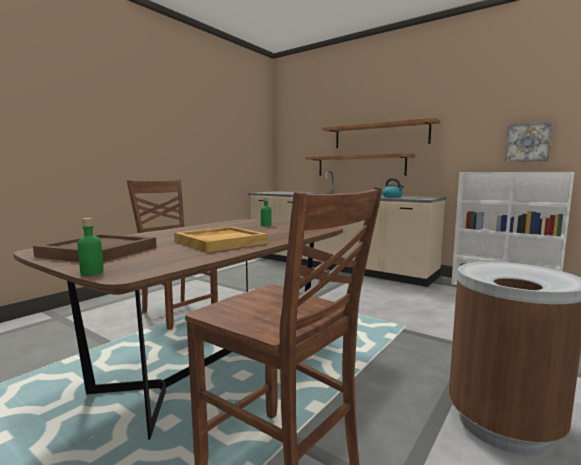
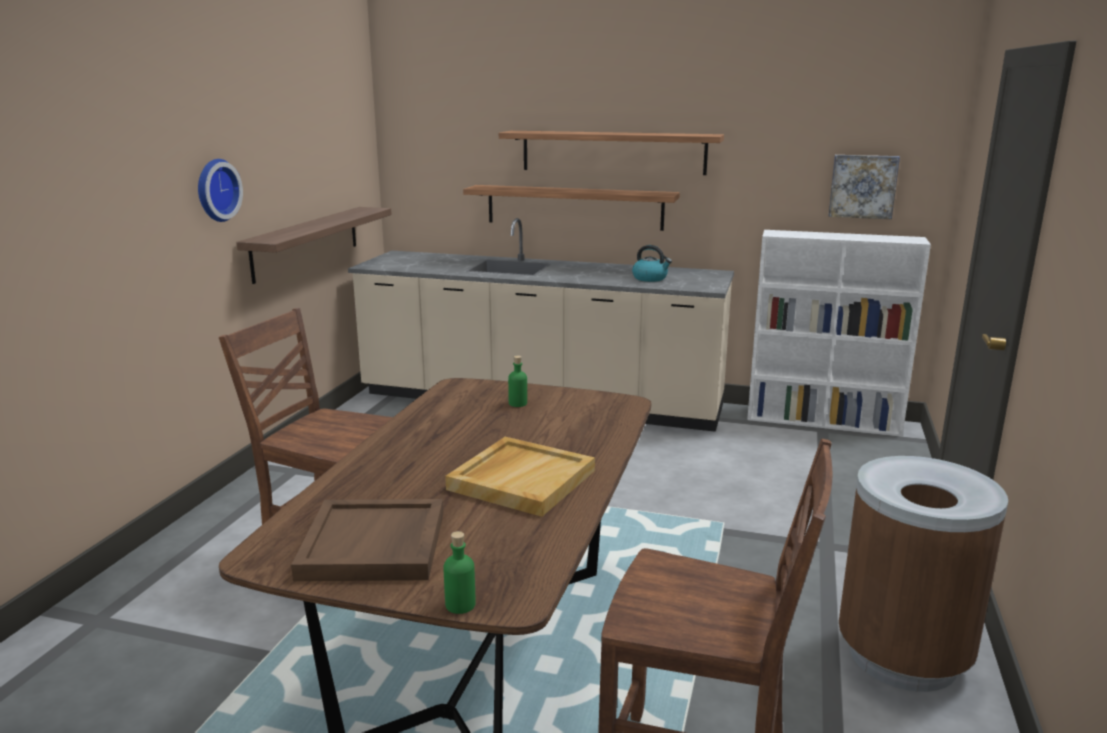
camera: 20 degrees left, 10 degrees up
none -> wall clock [198,159,243,222]
none -> shelf [236,207,392,284]

